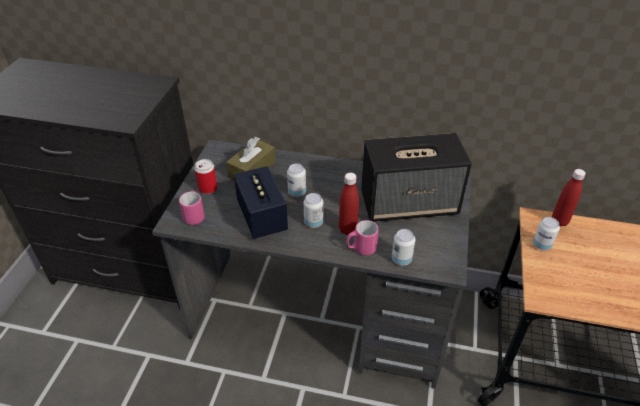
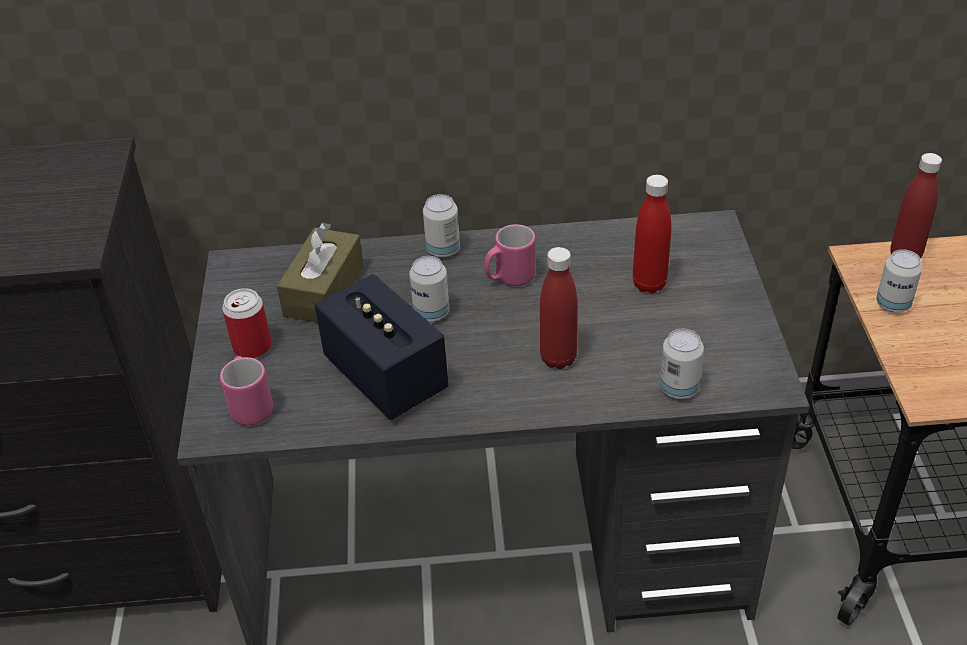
camera: 15 degrees left, 0 degrees up
can [304,193,323,228] -> can moved to [423,194,460,257]
pink mug [346,220,379,256] -> pink mug moved to [484,224,536,286]
speaker [361,133,472,222] -> red bottle [633,175,671,294]

